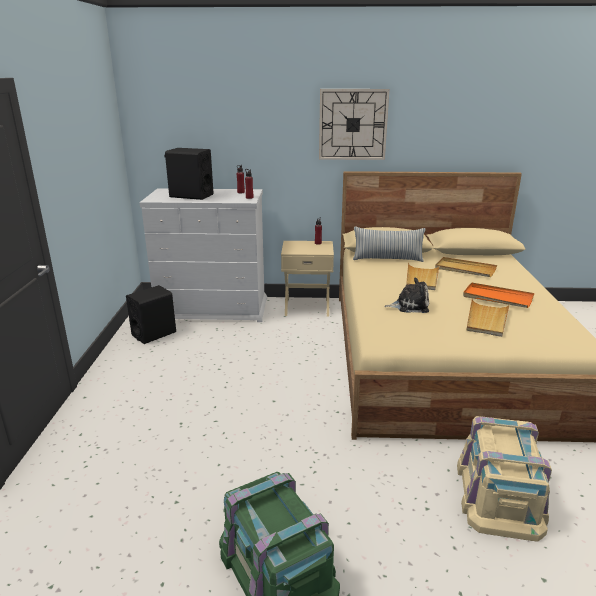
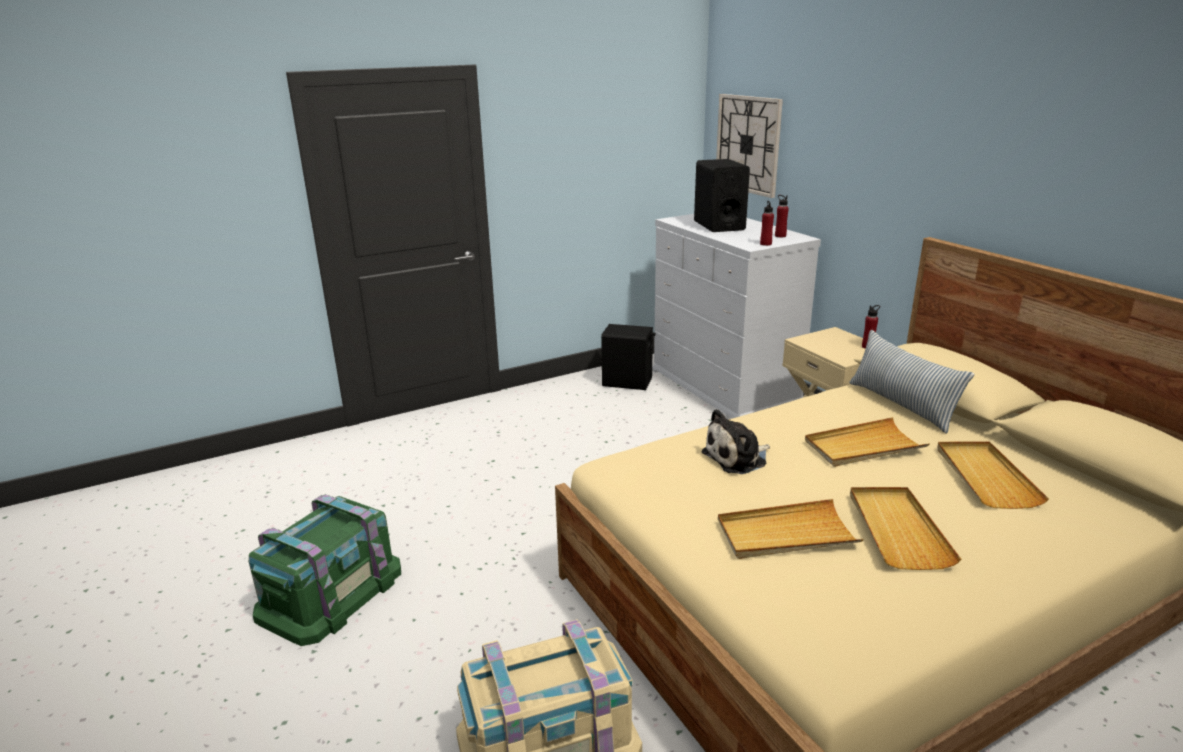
camera: 60 degrees right, 0 degrees up
wall clock [319,89,390,160] -> wall clock moved to [716,94,783,198]
plush toy [384,278,429,313] -> plush toy turned 90 degrees clockwise [702,409,770,474]
orange tray [463,282,534,308] -> beige tray [850,487,961,570]

